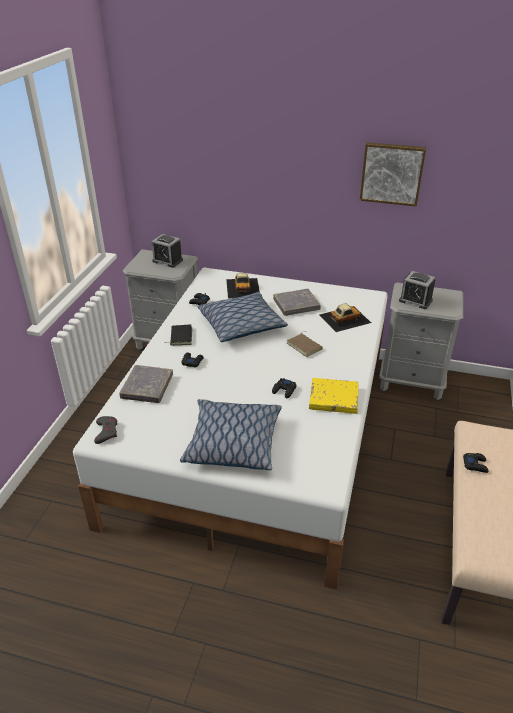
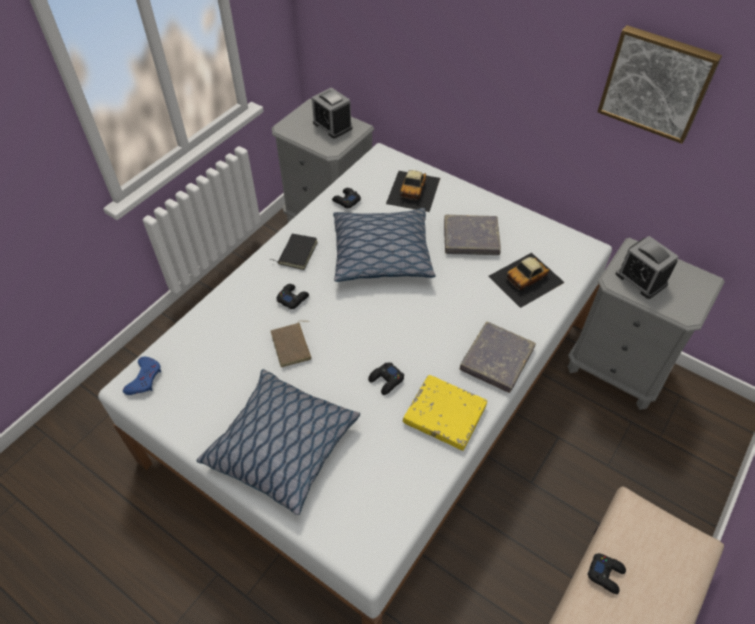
camera: 20 degrees right, 15 degrees up
grey game controller [94,416,117,444] -> blue game controller [123,357,161,395]
grey book [119,365,173,403] -> grey book moved to [460,321,536,393]
brown book [287,331,323,357] -> brown book moved to [271,321,311,367]
toy car [319,303,371,332] -> toy car turned 150 degrees clockwise [488,253,565,308]

